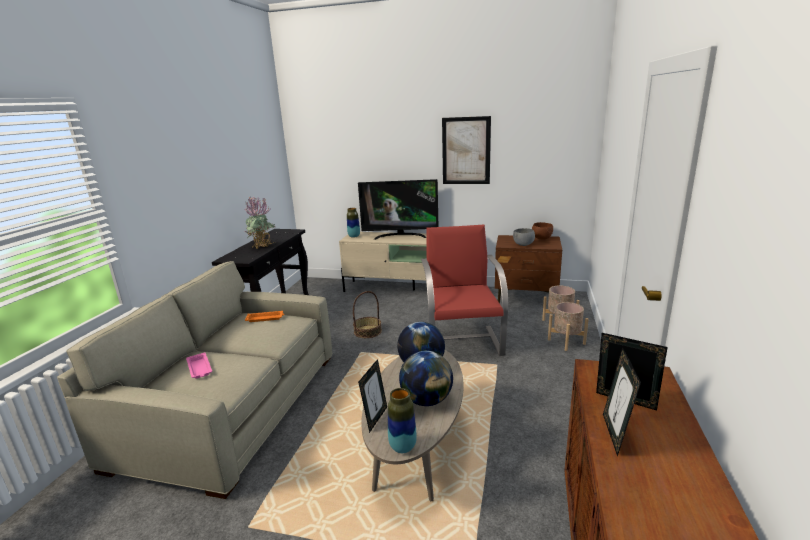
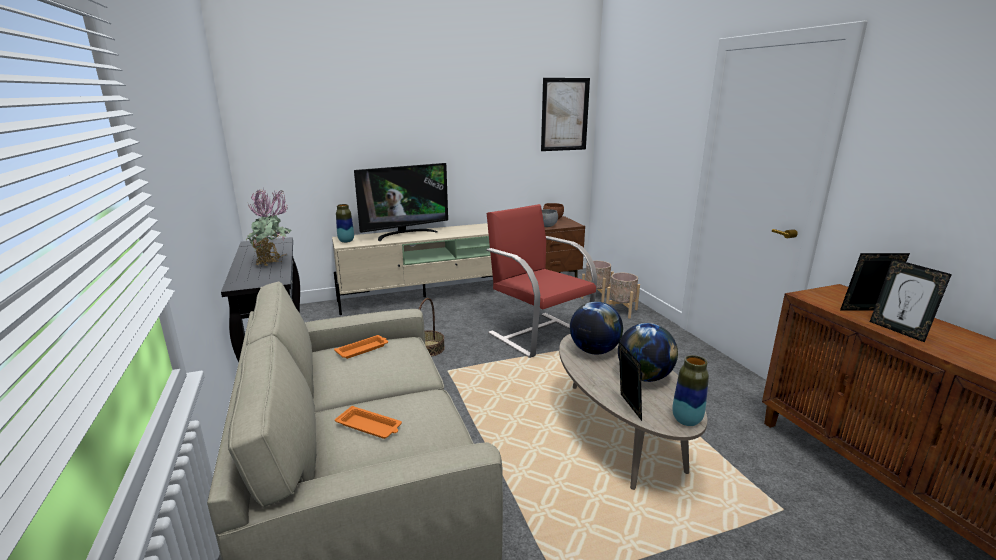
camera: 35 degrees left, 0 degrees up
pink tray [186,352,212,379] -> orange tray [335,406,402,439]
picture [442,116,491,184] -> picture moved to [541,78,590,151]

